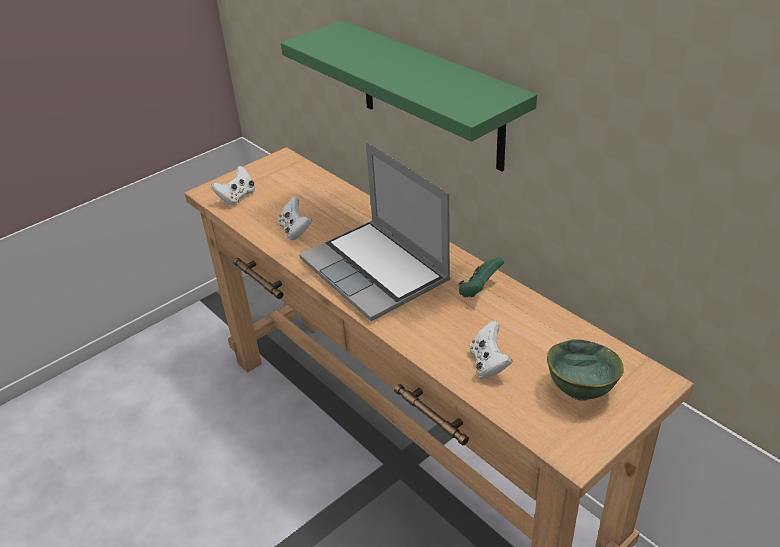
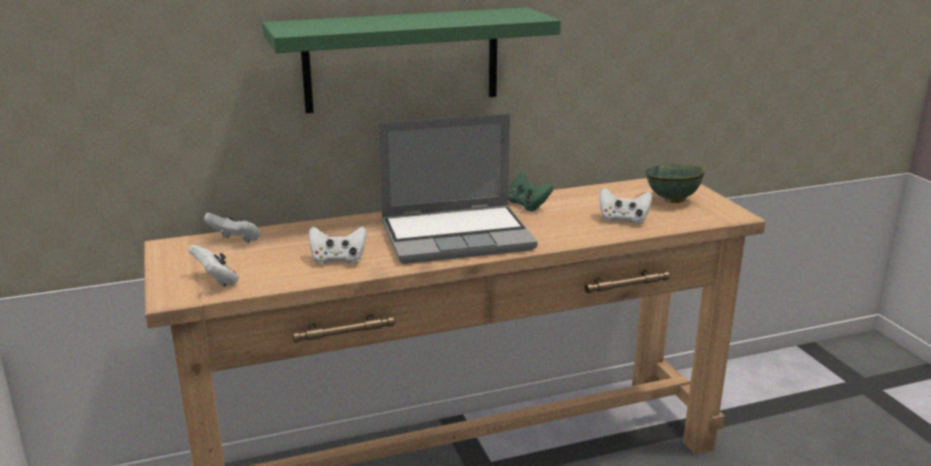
camera: 70 degrees left, 15 degrees down
none -> white game controller [204,213,260,243]

